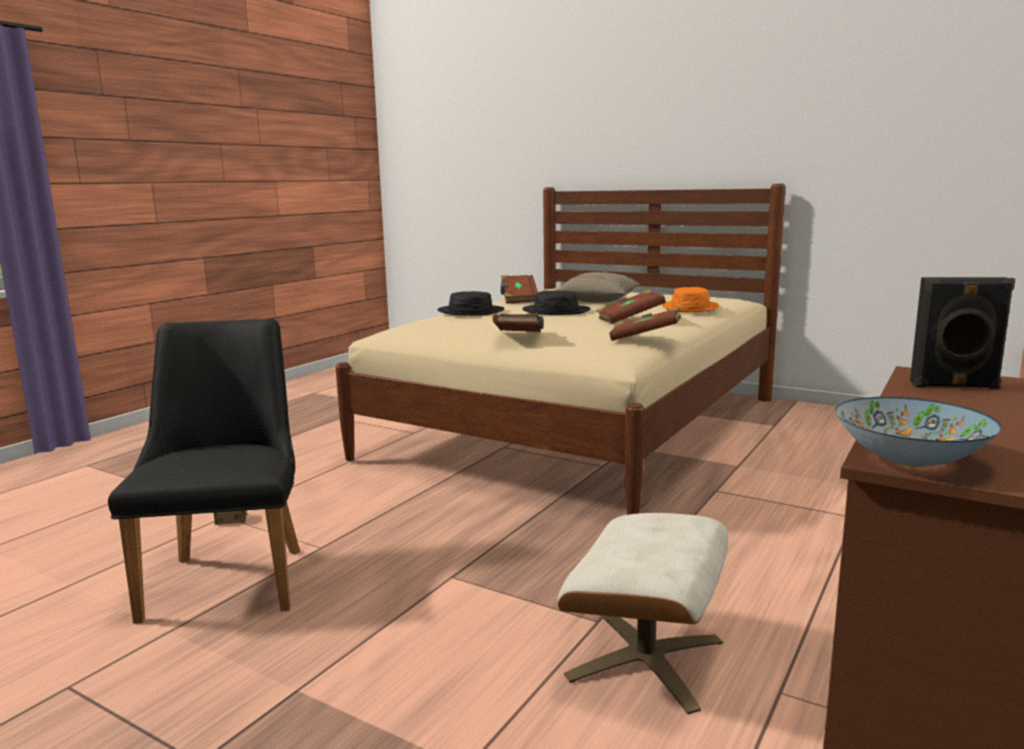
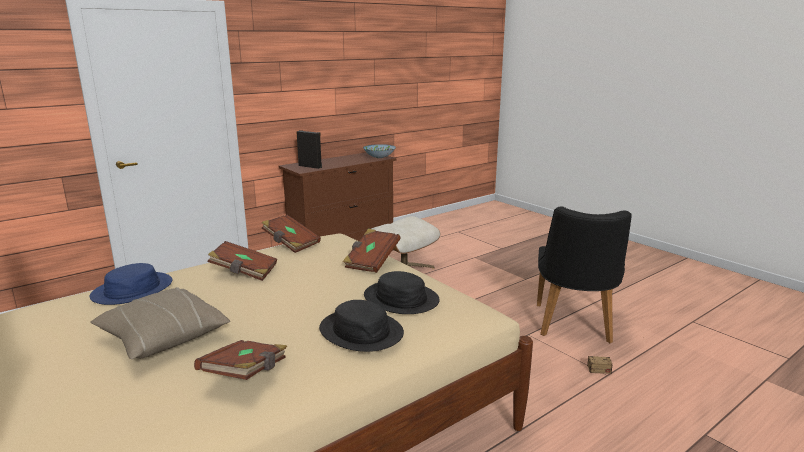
camera: 160 degrees left, 5 degrees up
black hat [522,290,590,315] -> black hat moved to [364,271,440,314]
orange hat [662,287,719,312] -> blue hat [90,263,172,305]

